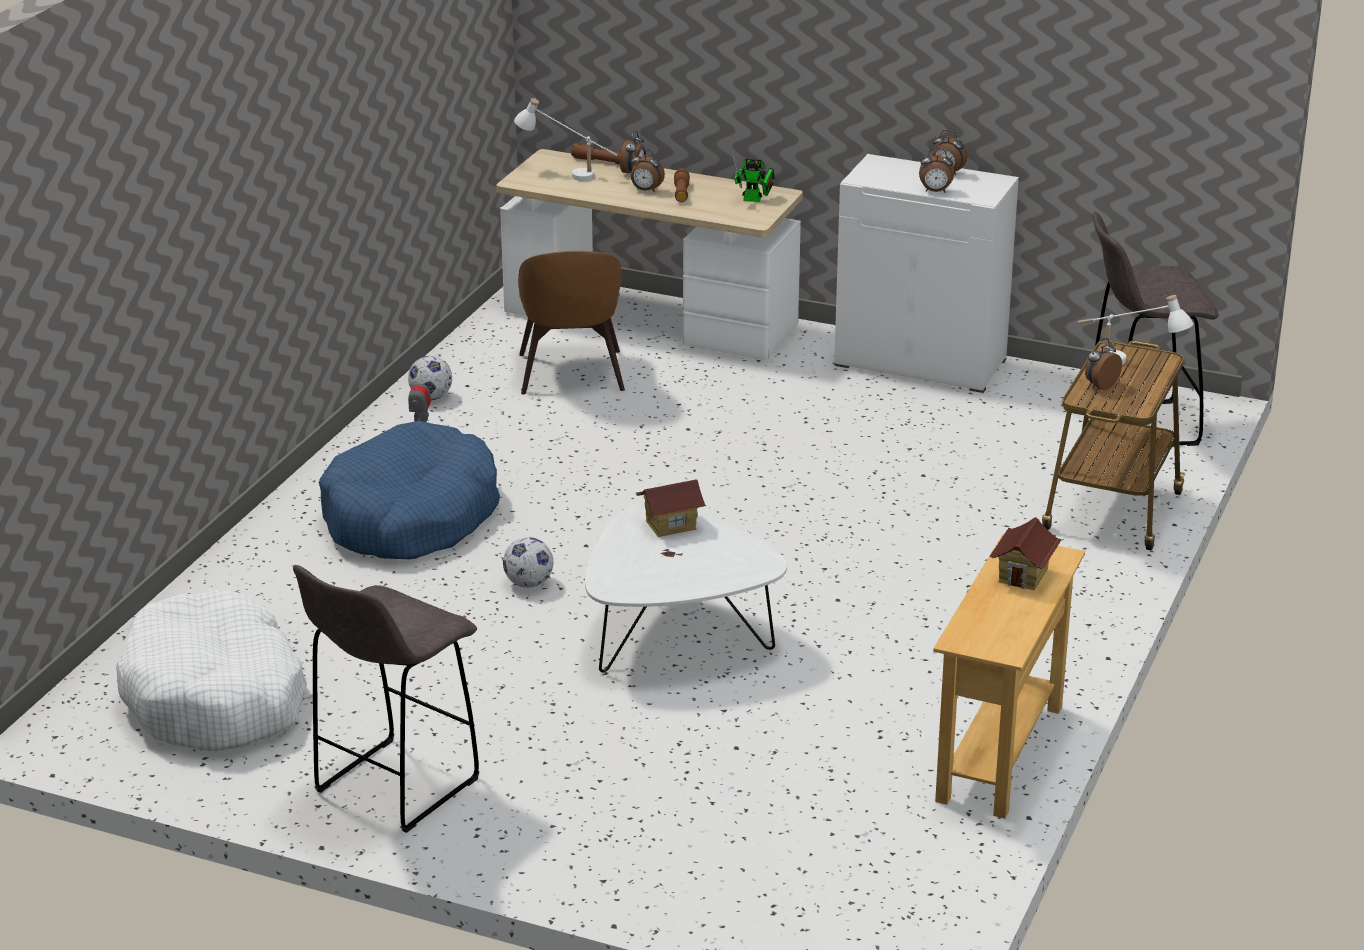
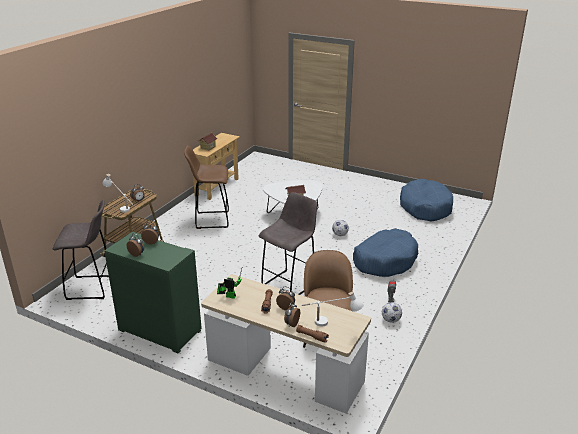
camera: 175 degrees left, 0 degrees up
white dog bed [116,589,307,752] -> blue dog bed [400,179,453,222]
grey stool [293,565,479,833] -> grey stool moved to [259,192,317,295]
white cabinet [834,154,1019,393] -> green cabinet [104,232,202,353]
none -> brown stool [184,145,229,229]

